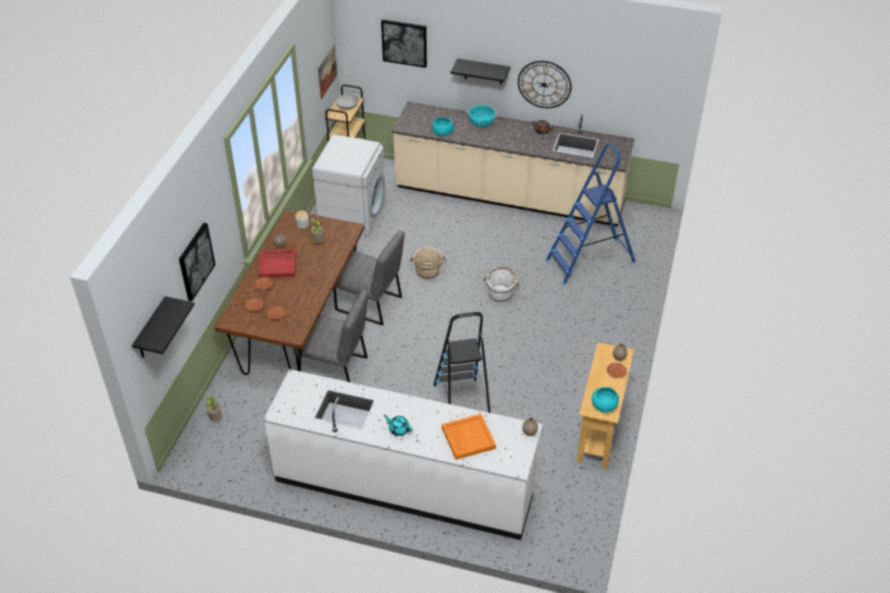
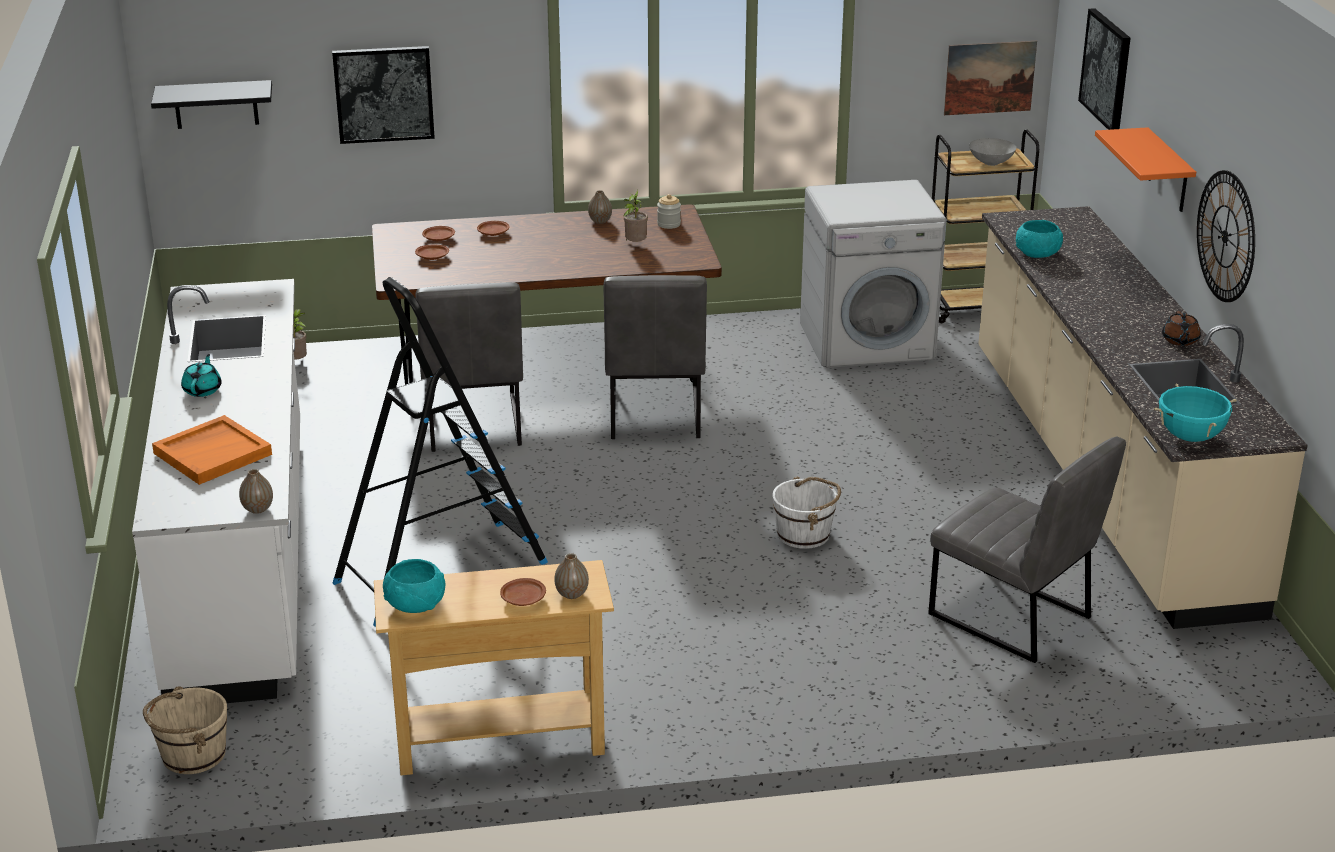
camera: 65 degrees right, 15 degrees down
red tray [258,249,297,278] -> none
beige bucket [409,247,446,279] -> beige bucket moved to [143,686,227,774]
black shelf [451,59,510,84] -> orange shelf [1095,127,1196,212]
turquoise cooking pot [466,104,499,128] -> turquoise cooking pot moved to [1154,384,1237,442]
blue step ladder [545,144,636,285] -> grey chair [928,436,1126,663]

